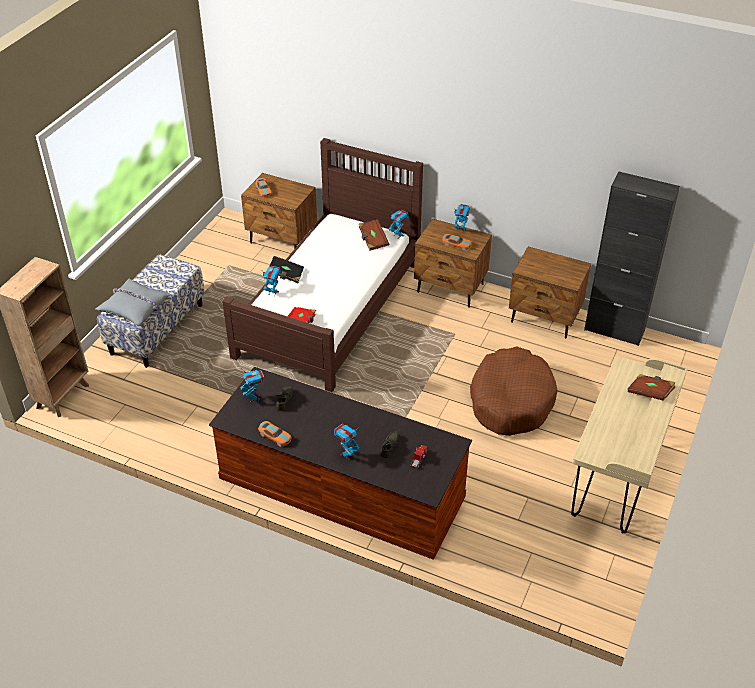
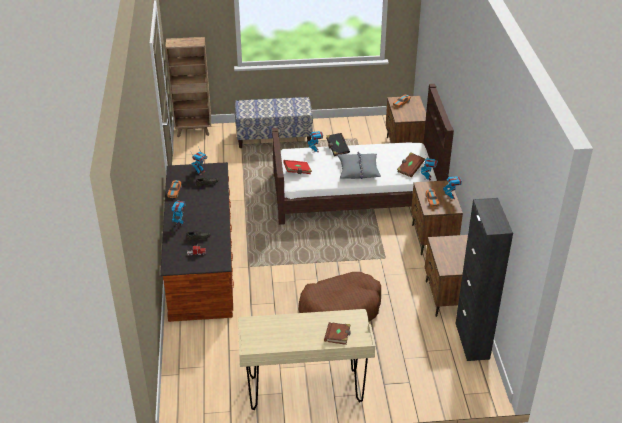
camera: 60 degrees right, 5 degrees down
grey pillow [96,279,171,326] -> grey pillow moved to [338,151,381,179]

